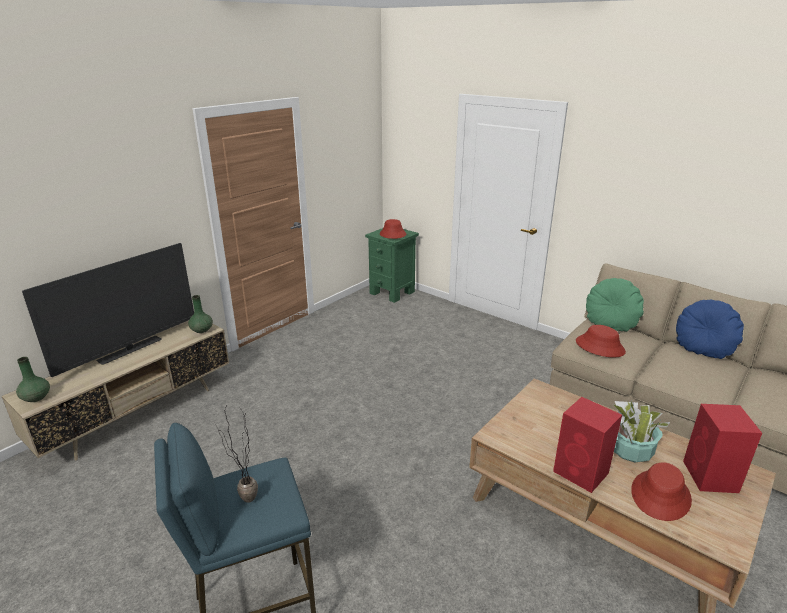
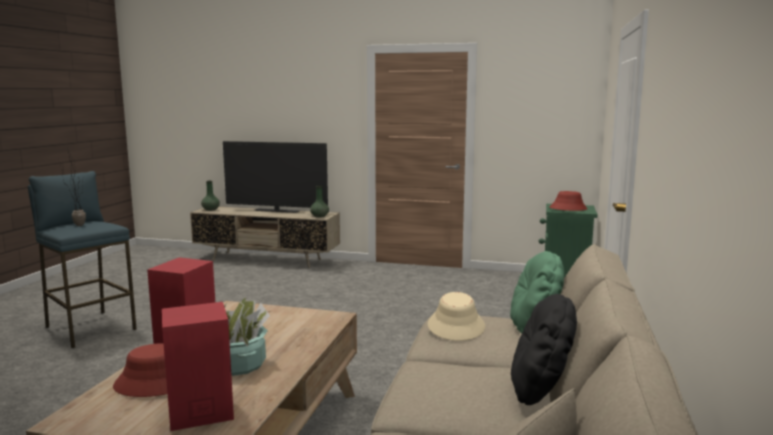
camera: 65 degrees right, 15 degrees down
red hat [576,325,626,357] -> beige hat [428,292,485,341]
blue pillow [676,299,744,359] -> black pillow [511,294,577,405]

